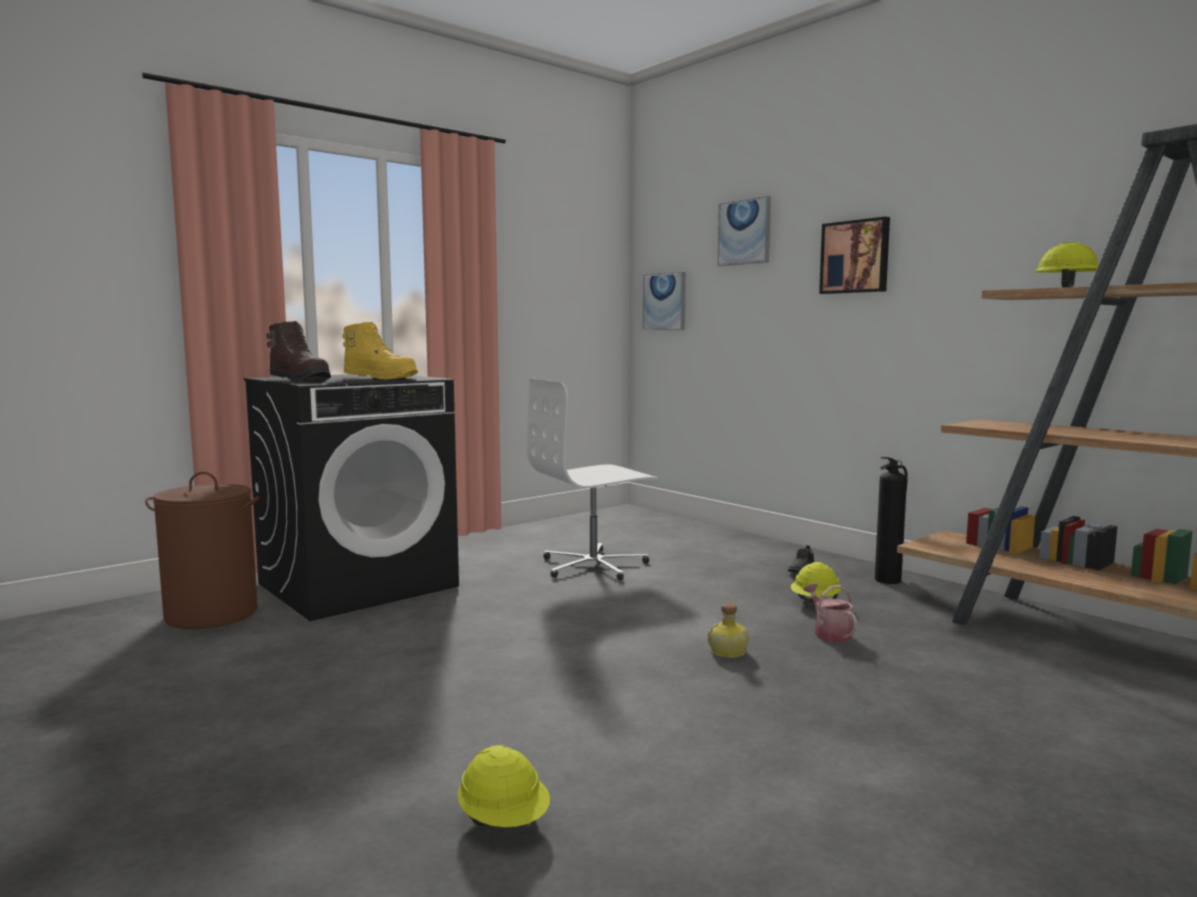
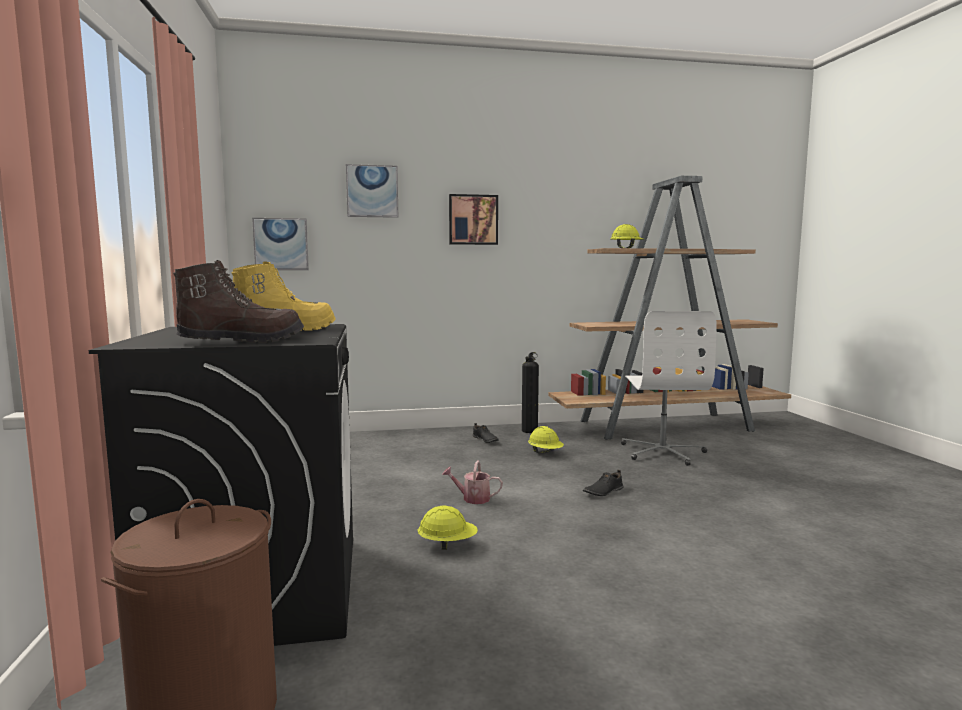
camera: 60 degrees left, 0 degrees up
yellow hard hat [457,745,550,827] -> yellow hard hat moved to [418,505,478,550]
white office chair [527,378,658,581] -> white office chair moved to [621,311,717,466]
bottle [708,603,749,658] -> black shoe [583,470,624,496]
watering can [804,584,858,642] -> watering can moved to [442,461,503,504]

